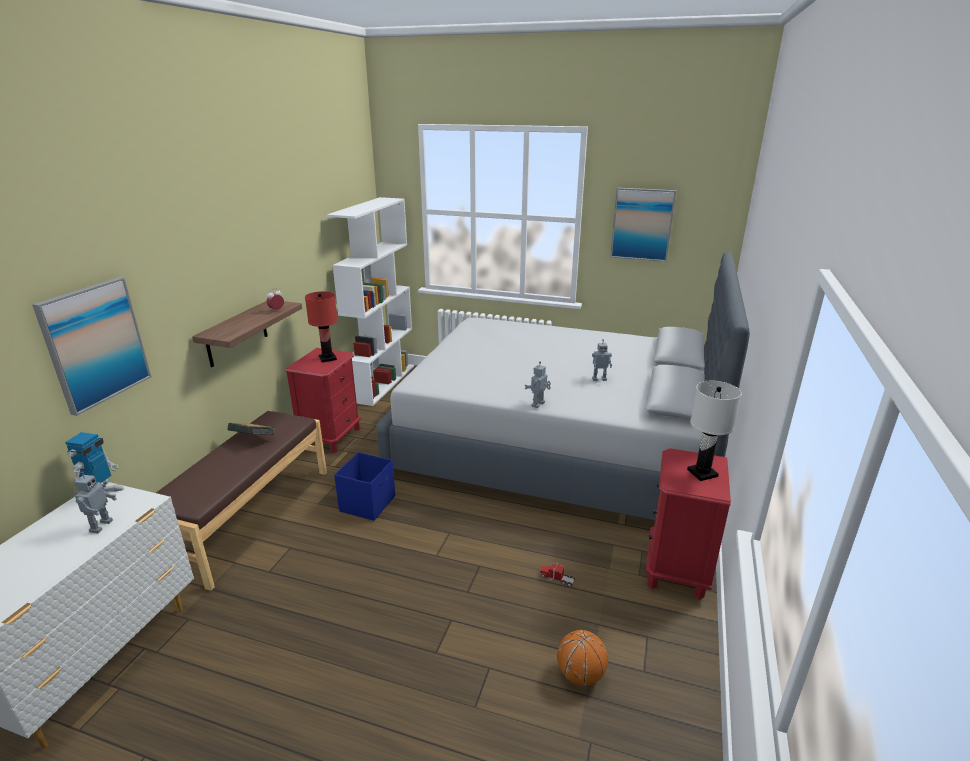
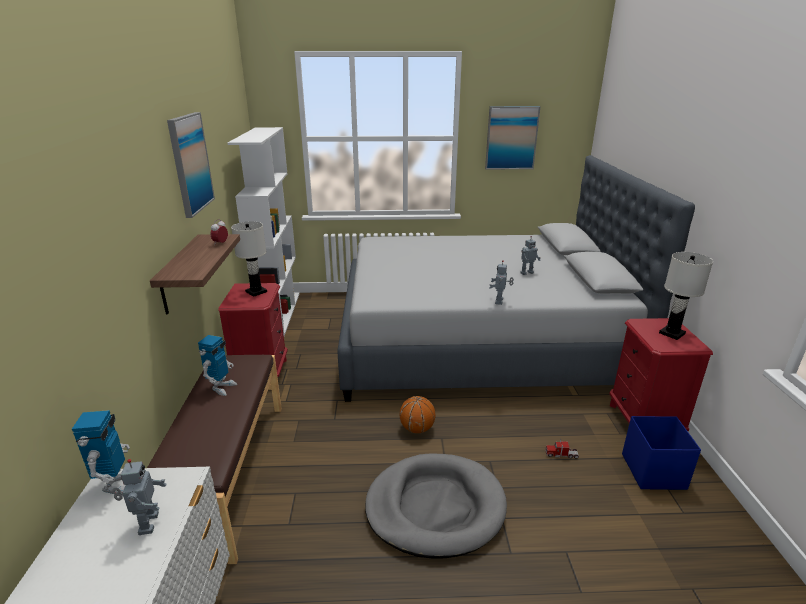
camera: 20 degrees left, 0 degrees up
picture [32,277,152,416] -> picture moved to [167,112,215,218]
book [227,423,275,435] -> toy robot [198,335,237,396]
red table lamp [305,291,338,363] -> white table lamp [231,221,267,297]
blue storage box [334,452,395,521] -> blue storage box moved to [622,416,701,490]
basketball [557,630,608,686] -> basketball moved to [400,396,436,433]
none -> grey dog bed [365,453,507,559]

